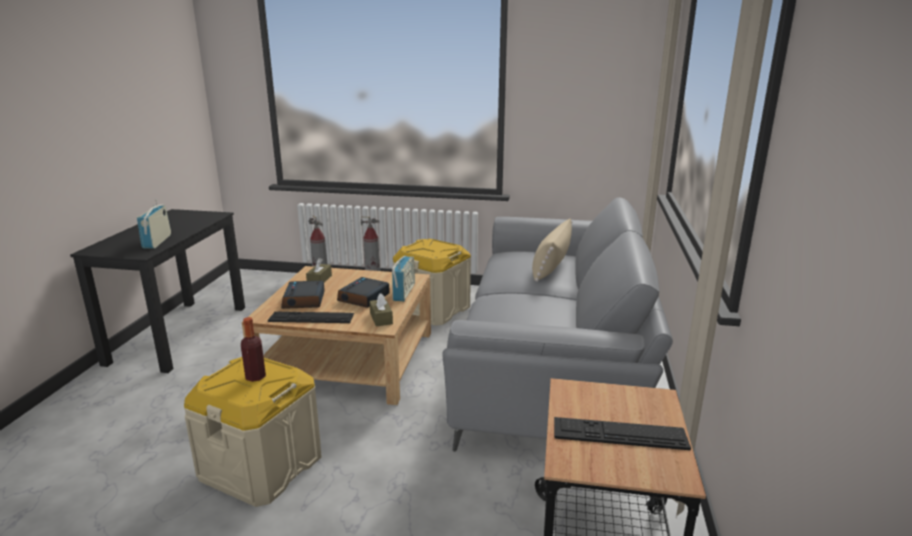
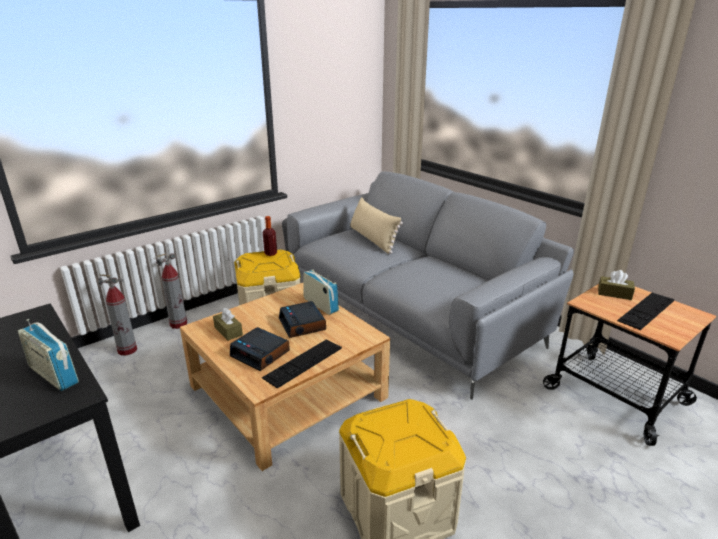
camera: 50 degrees left, 5 degrees up
bottle [241,317,266,382] -> bottle moved to [263,216,277,256]
brown tissue box [369,293,393,327] -> brown tissue box moved to [598,270,635,300]

